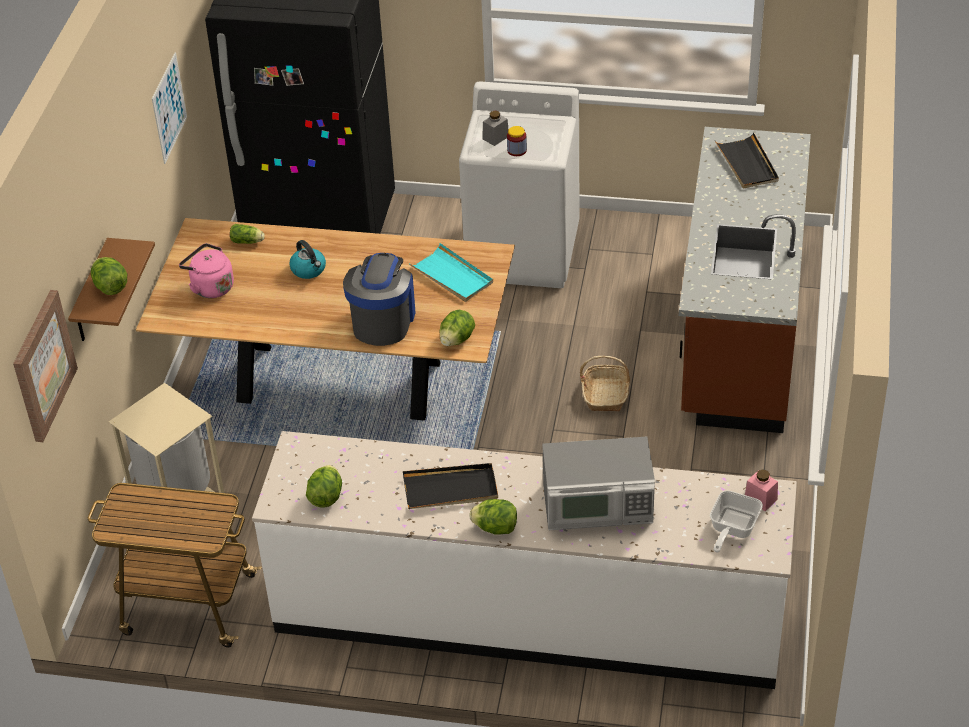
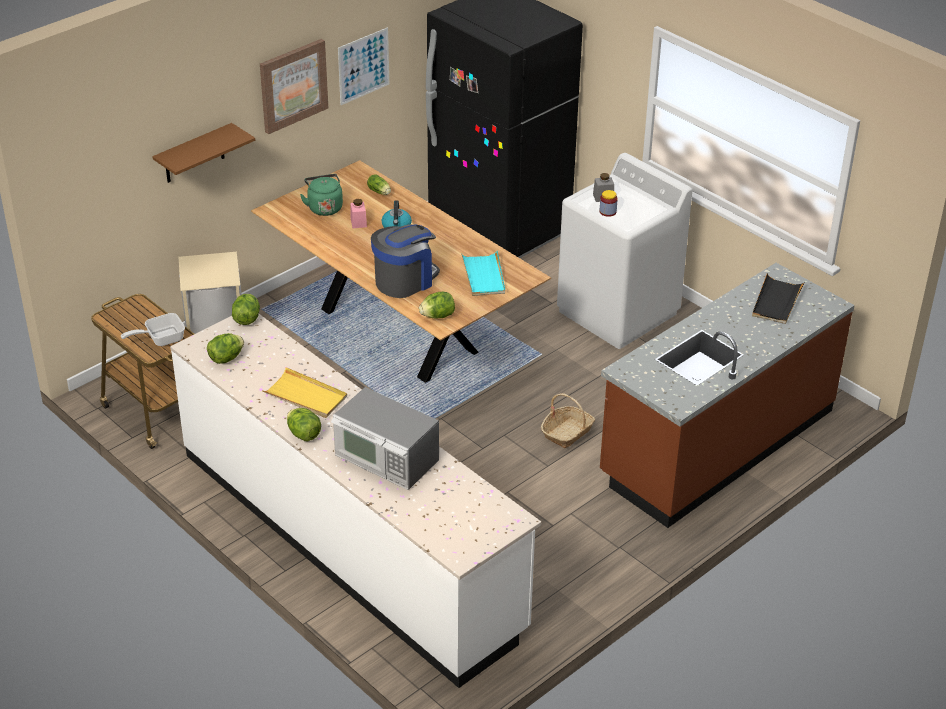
camera: 35 degrees right, 5 degrees down
picture [13,290,78,442] -> picture moved to [260,39,328,134]
lettuce [91,257,127,295] -> lettuce moved to [232,294,260,325]
pink kettle [179,243,234,298] -> green kettle [300,174,343,216]
black tray [403,463,498,509] -> yellow tray [262,367,347,418]
frying pan [710,490,763,553] -> frying pan moved to [121,313,185,346]
pink jar [745,469,778,511] -> pink jar moved to [350,199,367,228]

